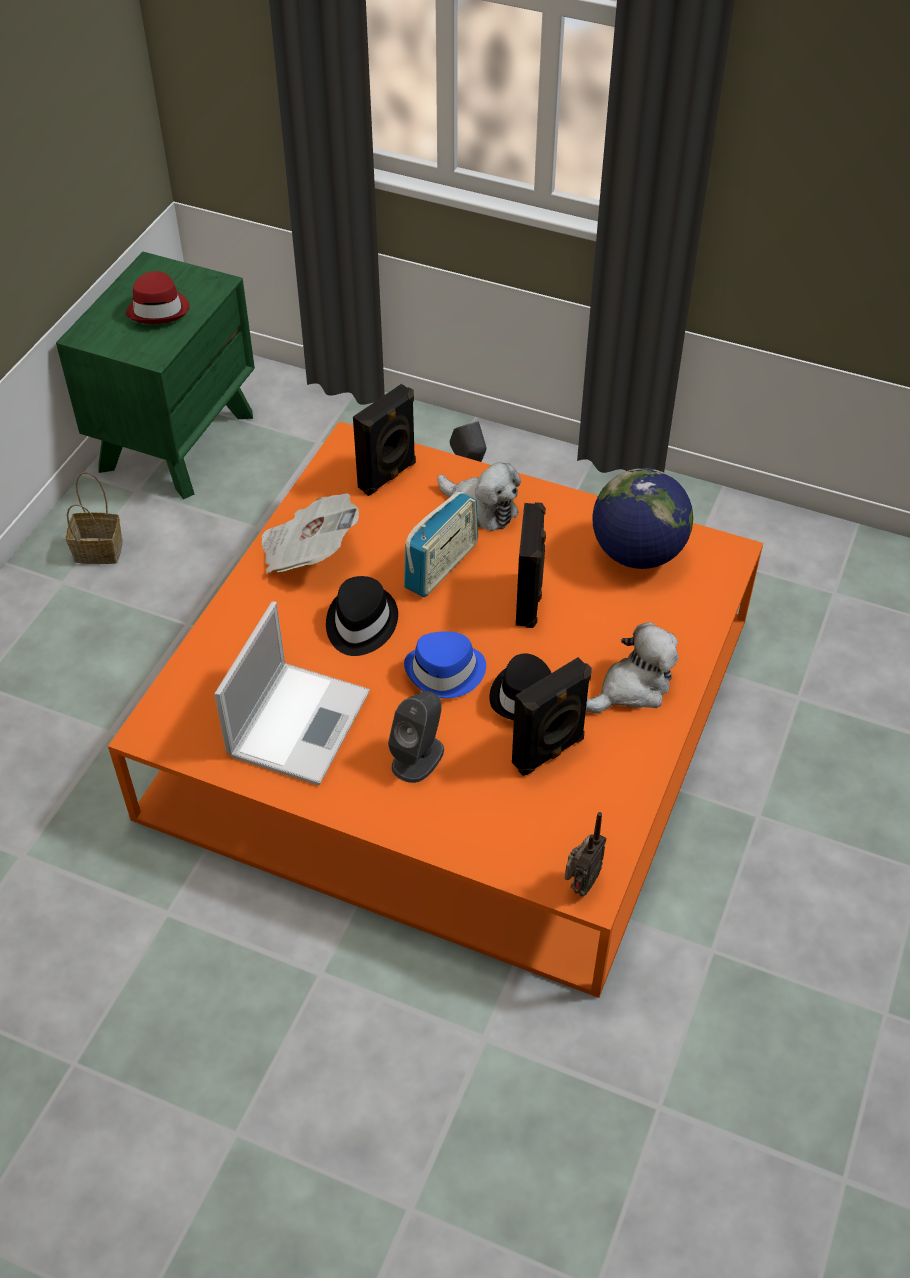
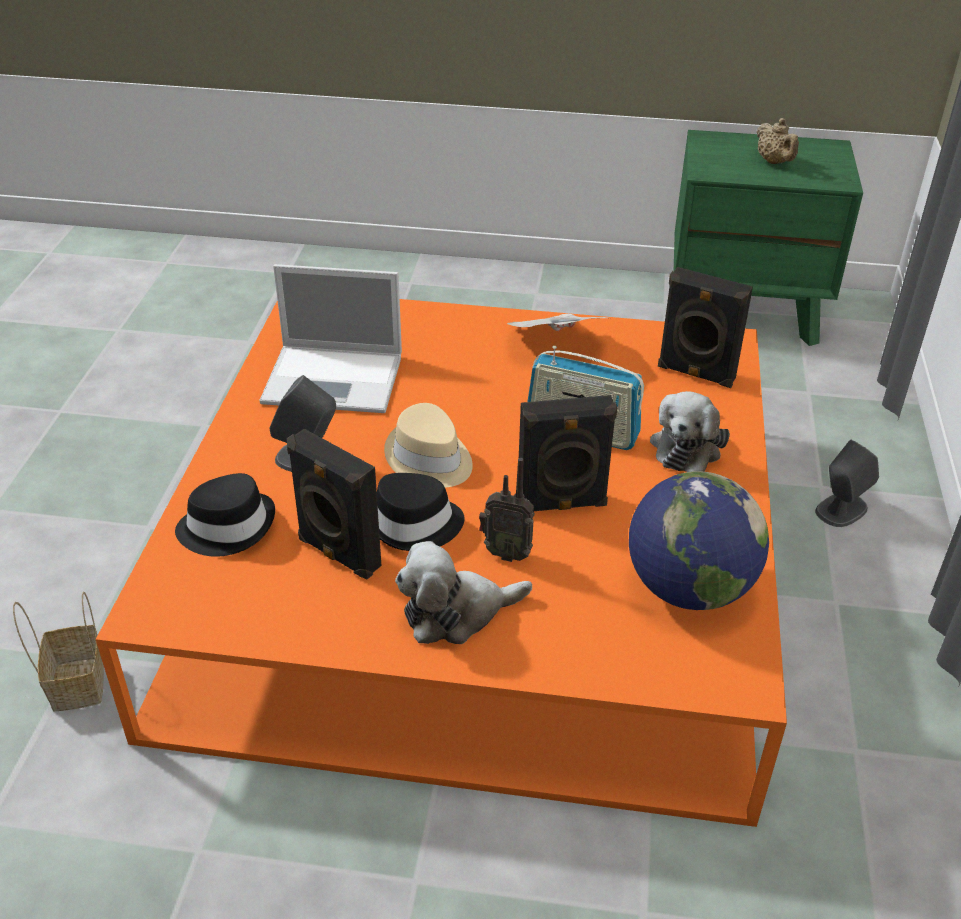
camera: 75 degrees right, 10 degrees down
basket [65,472,123,564] -> basket moved to [13,592,104,712]
red hat [126,271,190,324] -> beige teapot [757,118,799,164]
black hat [326,576,398,656] -> black hat moved to [175,473,275,557]
blue hat [404,631,486,698] -> beige hat [384,403,473,488]
radio [565,812,606,896] -> radio moved to [479,458,535,562]
plush toy [586,622,679,714] -> plush toy turned 120 degrees clockwise [395,541,532,644]

